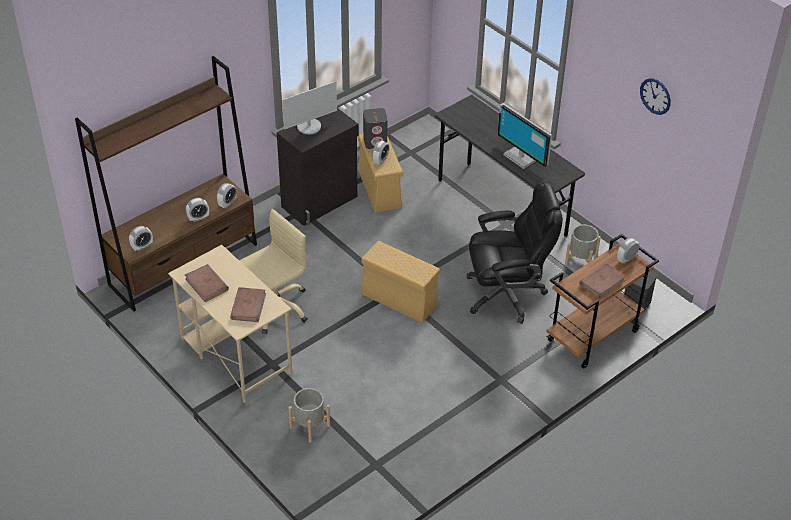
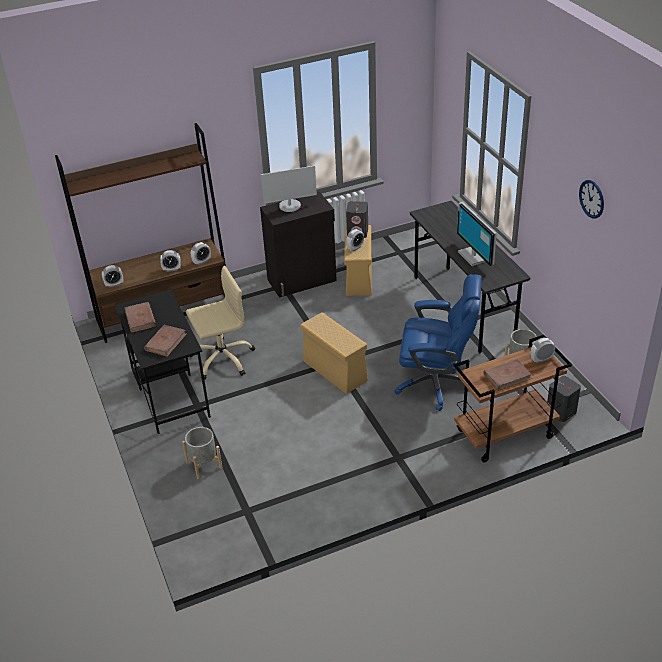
camera: 20 degrees right, 5 degrees down
beige desk [168,245,292,403] -> black desk [115,289,211,434]
black office chair [467,182,563,324] -> blue office chair [394,274,482,411]

